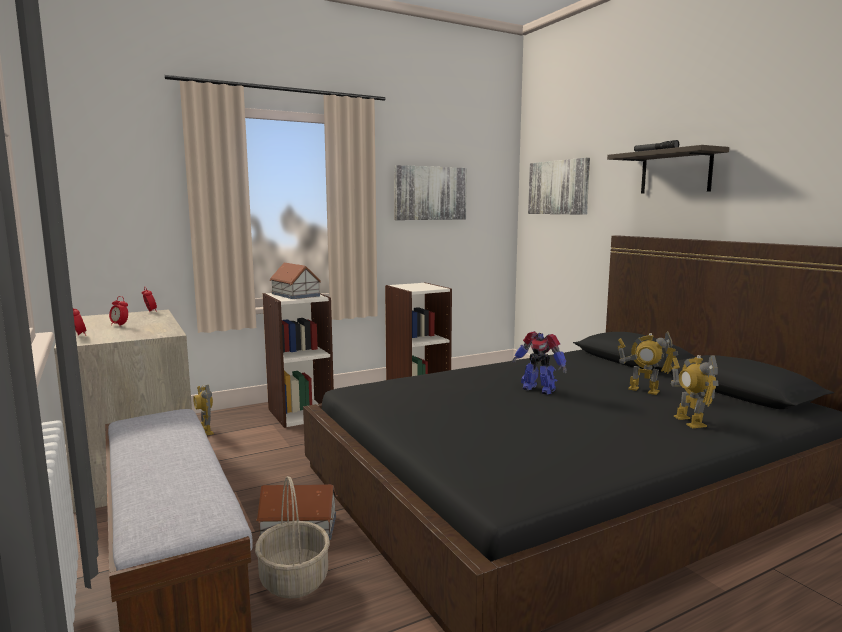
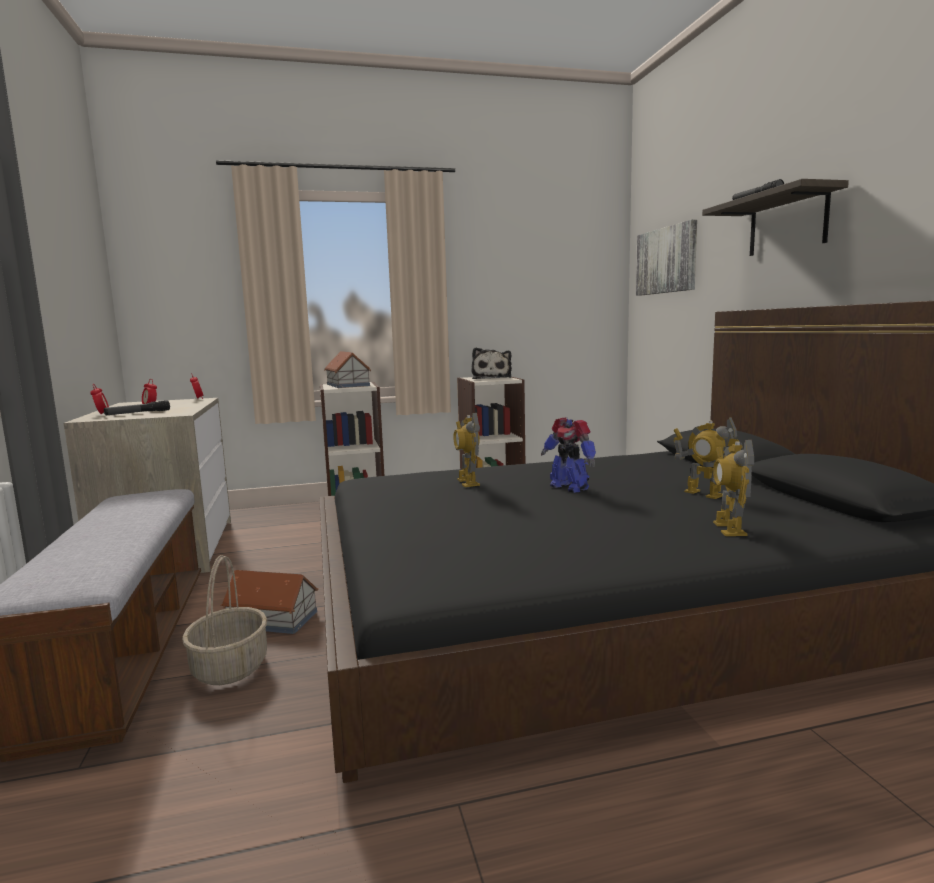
camera: 15 degrees right, 0 degrees up
toy robot [193,385,214,435] -> toy robot moved to [453,413,480,487]
picture [394,165,467,220] -> none
none -> flashlight [104,400,170,415]
none -> plush toy [471,347,512,379]

